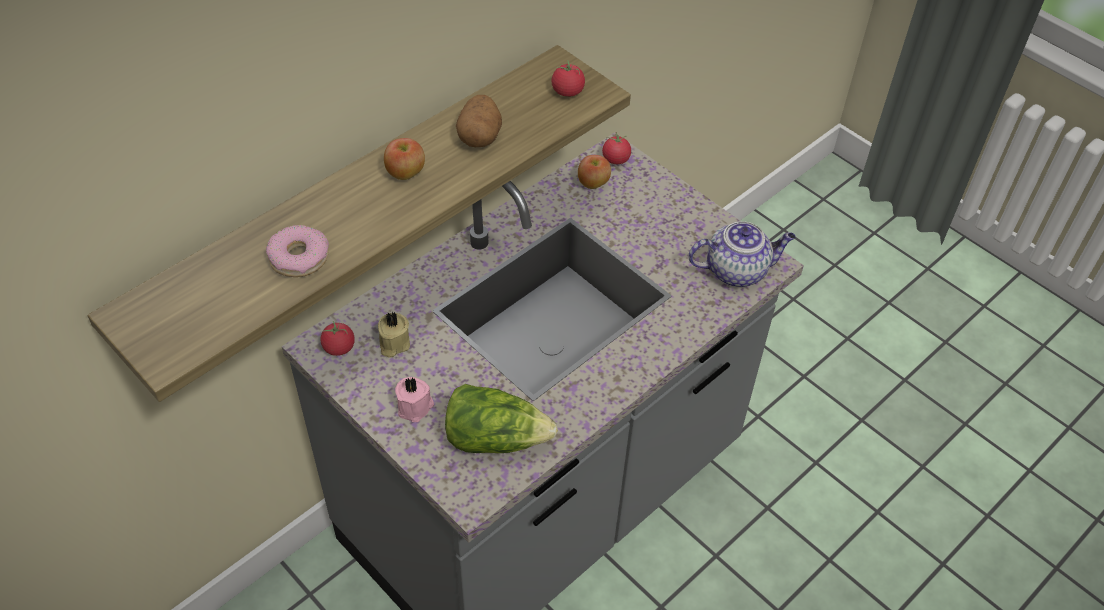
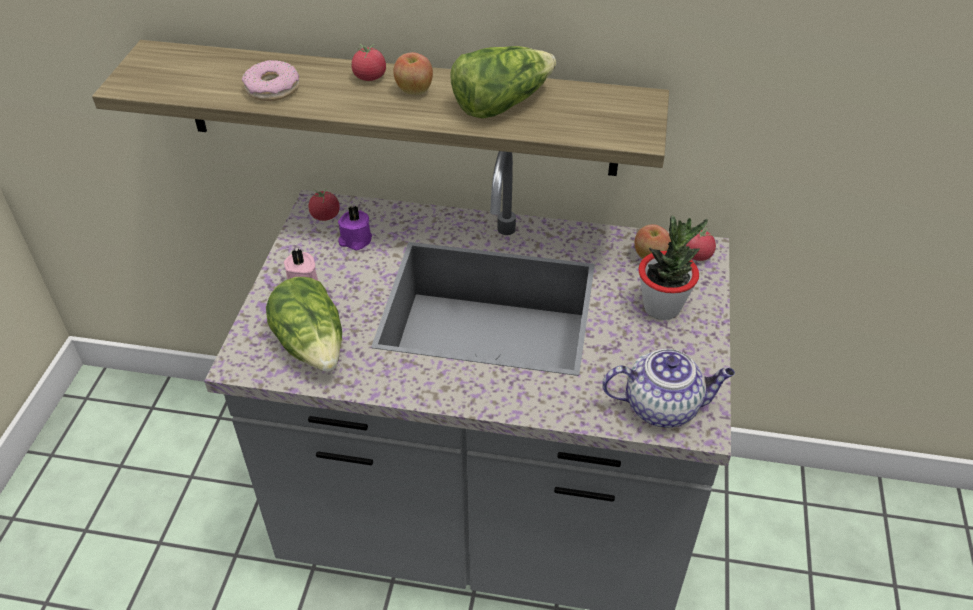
camera: 55 degrees right, 5 degrees down
beige candle [378,311,410,358] -> purple candle [338,205,372,251]
potato [456,95,502,147] -> lettuce [450,46,556,118]
tomato [552,60,585,97] -> tomato moved to [351,44,386,81]
teapot [688,221,796,287] -> teapot turned 45 degrees counterclockwise [602,349,735,428]
none -> potted plant [638,215,708,320]

